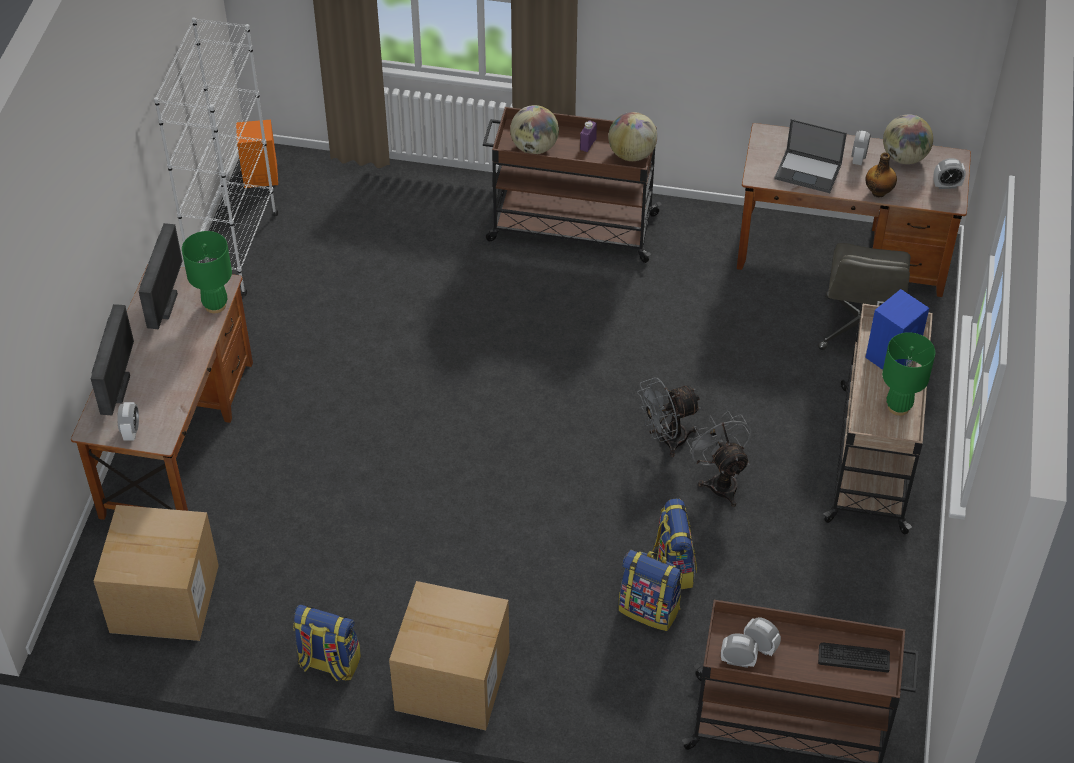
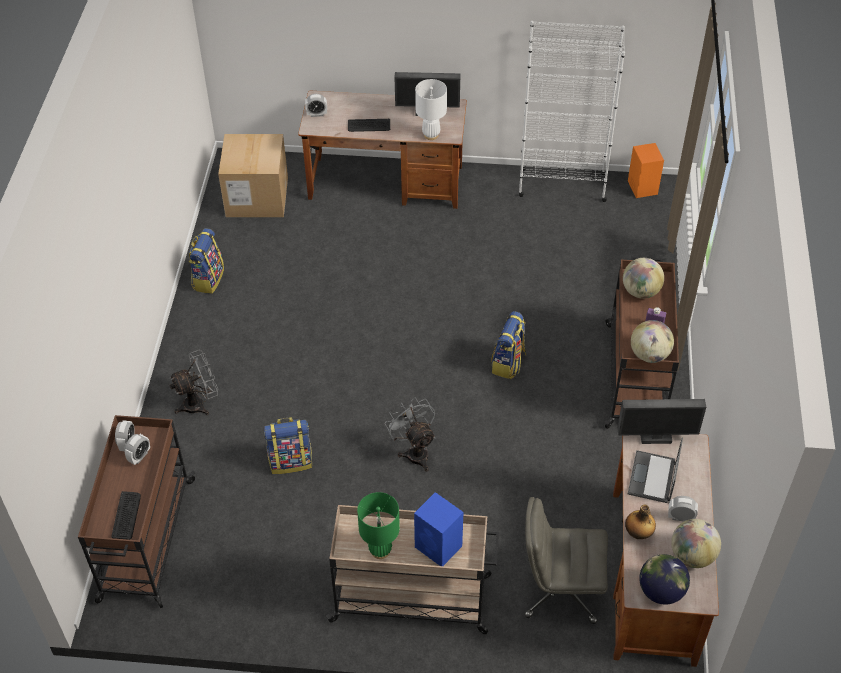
camera: 85 degrees right, 0 degrees up
monitor [91,304,134,416] -> monitor moved to [617,399,706,444]
green table lamp [182,231,232,313] -> white table lamp [415,79,447,140]
cardboard box [389,581,510,730] -> none
backpack [619,550,683,631] -> backpack moved to [491,311,526,379]
grey fan [687,411,751,507] -> grey fan moved to [169,350,218,415]
alarm clock [933,158,966,189] -> globe [639,554,690,604]
none -> keyboard [348,119,390,132]

